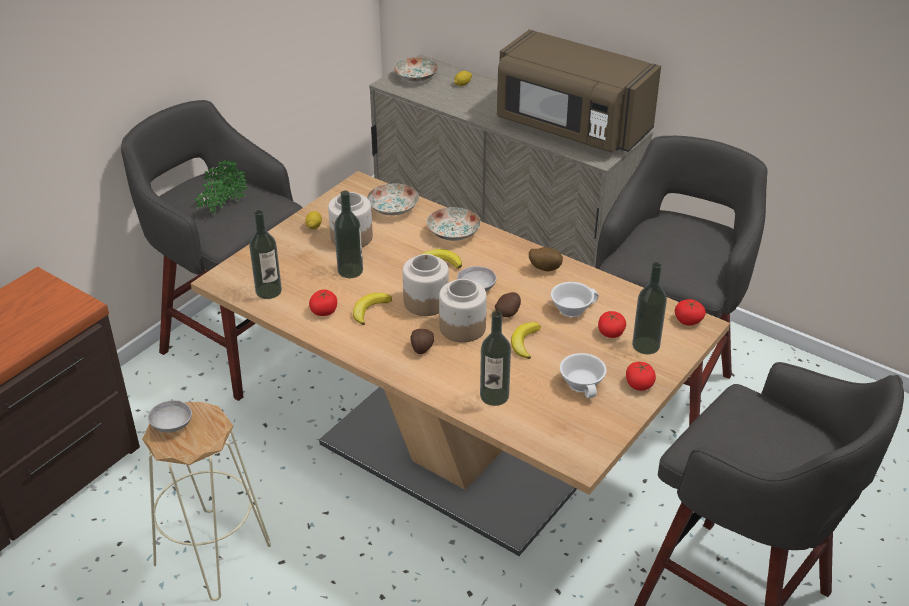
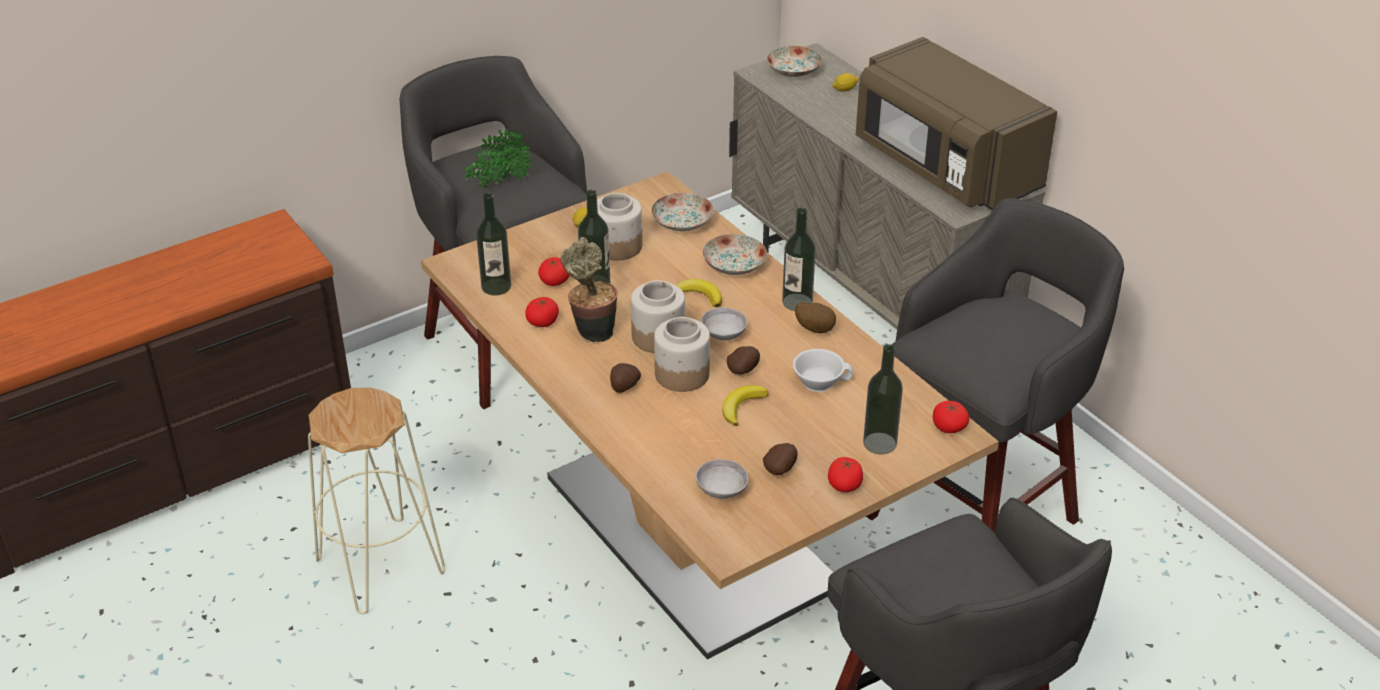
camera: 20 degrees right, 0 degrees up
grey bowl [148,400,192,433] -> grey bowl moved to [695,459,749,499]
banana [353,293,392,325] -> potted plant [561,237,618,342]
bottle [480,311,511,406] -> bottle moved to [782,208,816,311]
white cup [560,353,607,399] -> potato [763,443,798,475]
tomato [598,311,626,338] -> tomato moved to [538,257,570,286]

